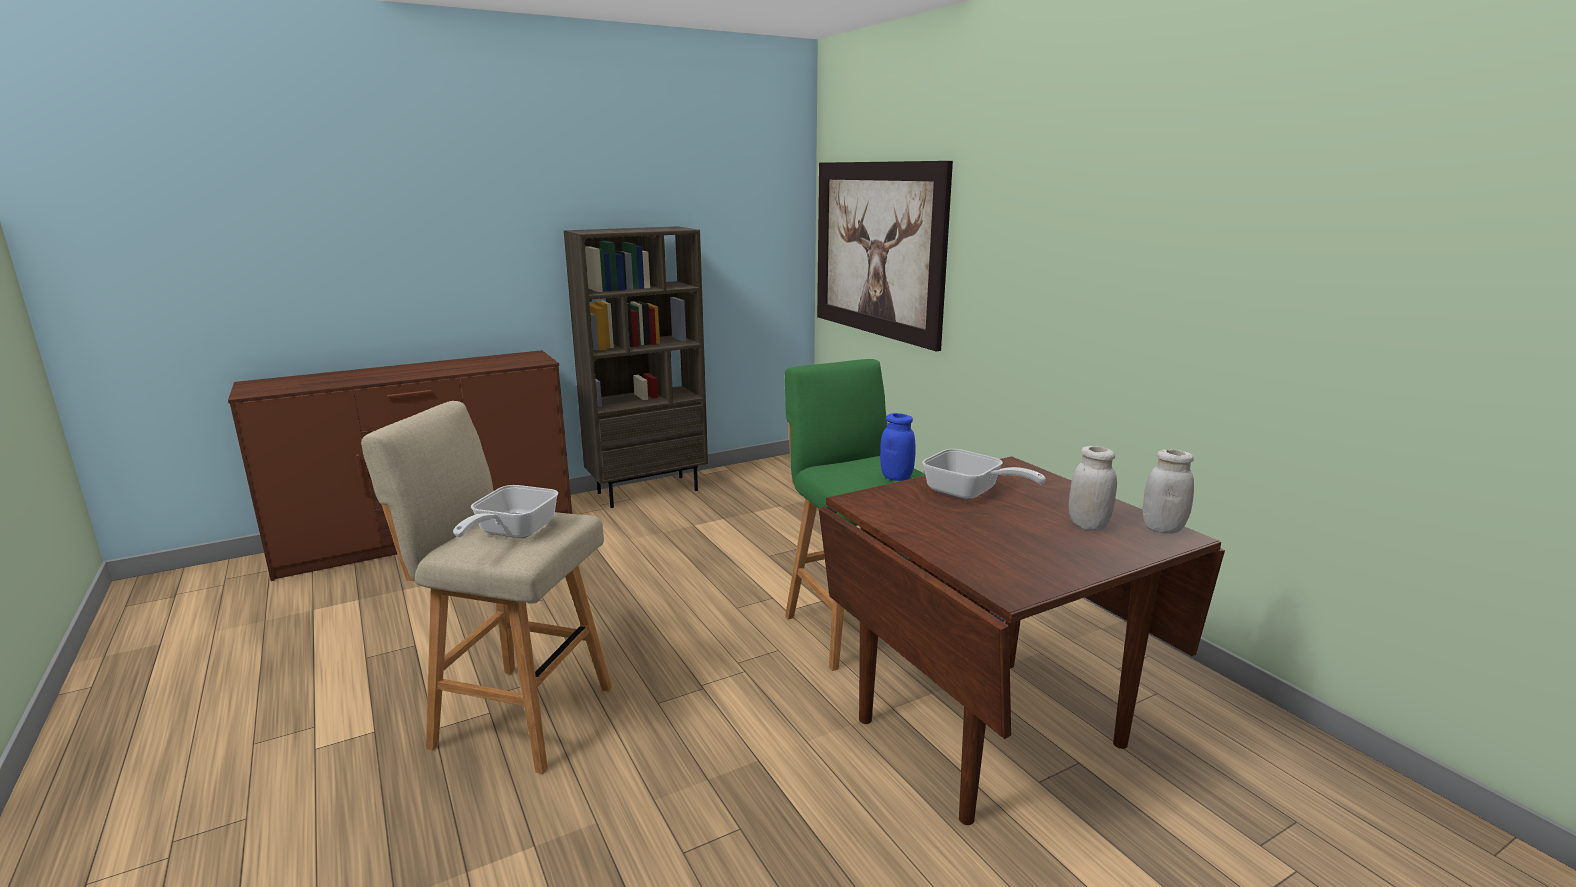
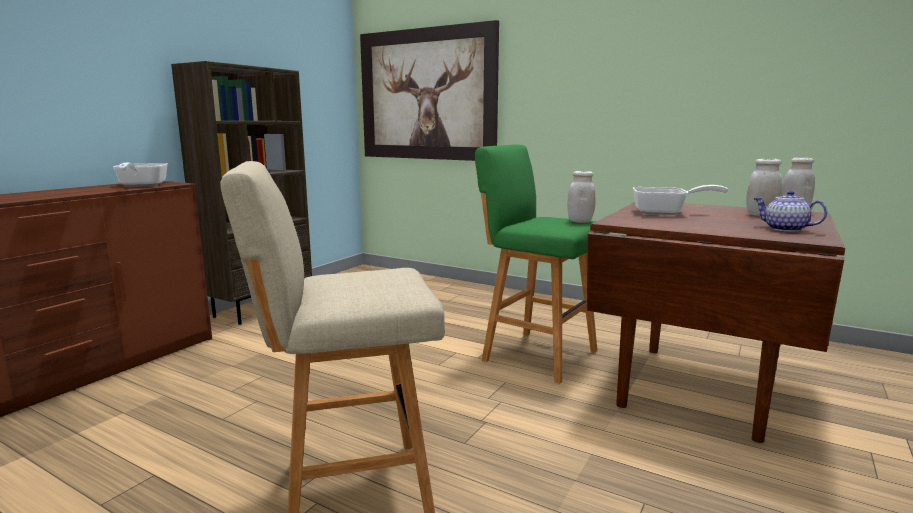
camera: 30 degrees left, 5 degrees down
frying pan [453,485,558,538] -> frying pan moved to [113,163,168,187]
blue jar [880,413,916,481] -> white jar [568,171,596,223]
none -> teapot [754,191,827,232]

